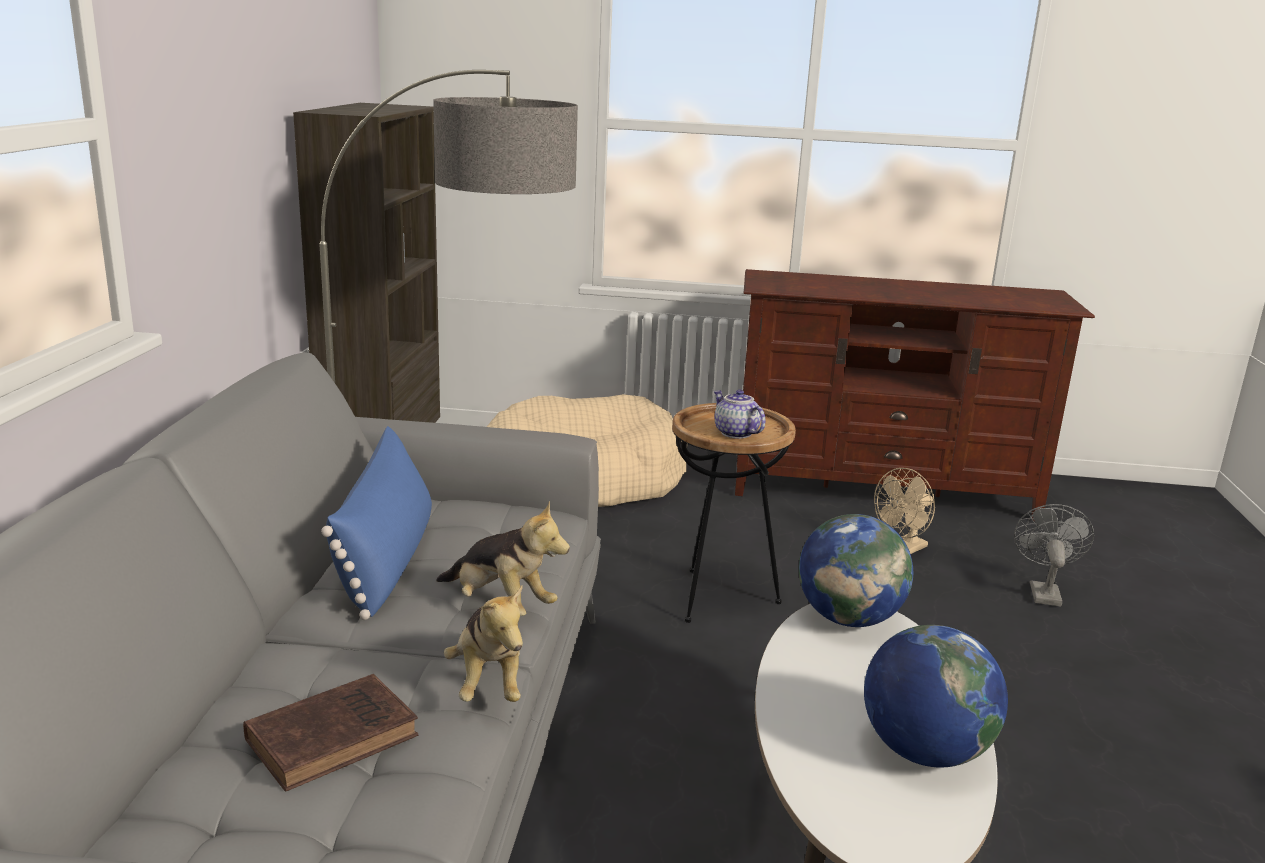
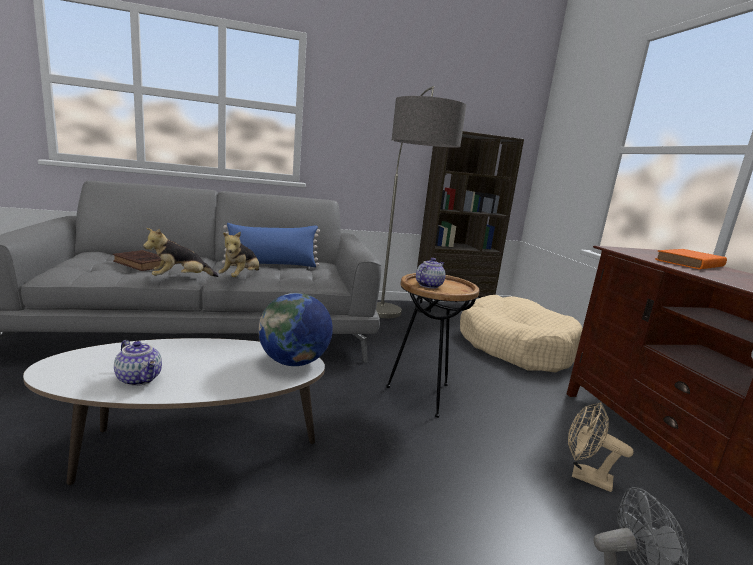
camera: 70 degrees right, 5 degrees down
globe [864,625,1008,767] -> teapot [114,340,162,386]
none -> orange book [655,249,727,269]

